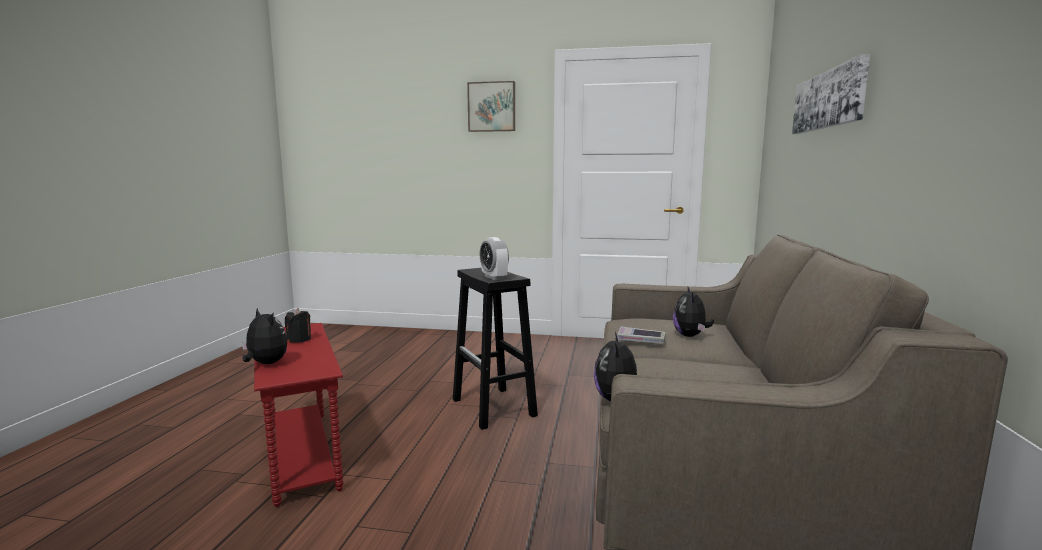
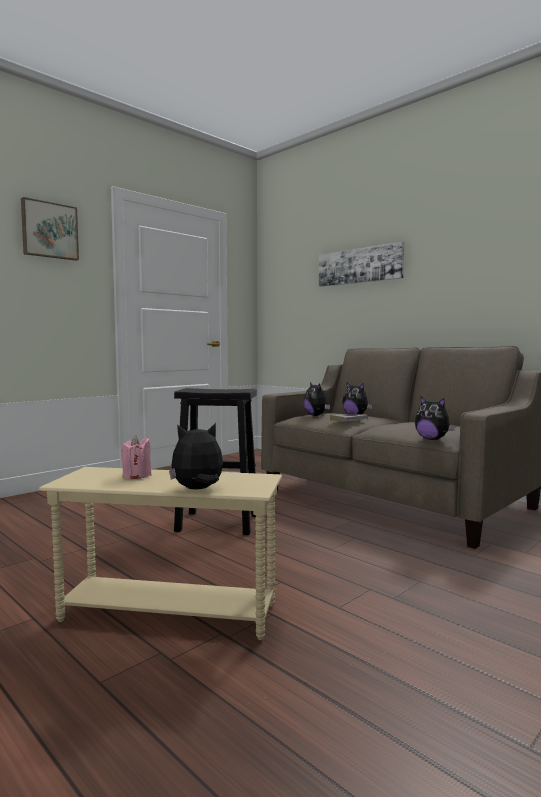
camera: 55 degrees left, 5 degrees down
red side table [254,323,343,507] -> beige side table [38,467,282,640]
black candle [285,308,311,343] -> pink candle [121,436,151,479]
alarm clock [480,237,509,280] -> none
none -> plush toy [304,382,330,416]

